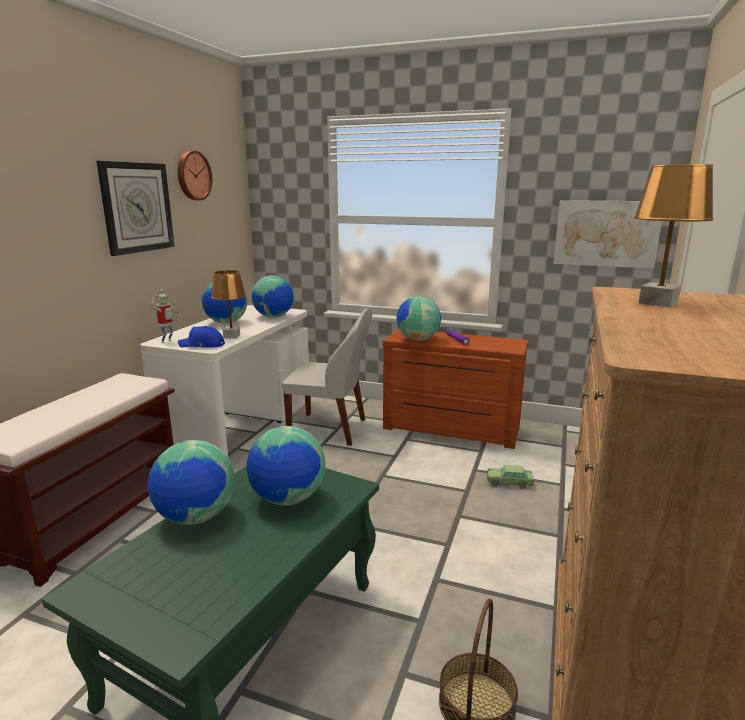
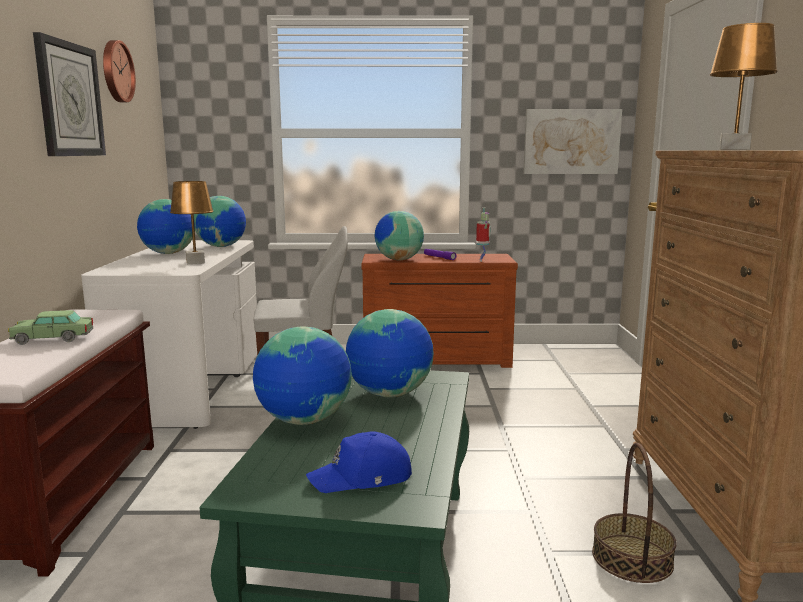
camera: 20 degrees left, 5 degrees down
toy robot [151,289,178,343] -> toy robot moved to [476,208,491,262]
blue cap [178,326,225,348] -> blue cap moved to [306,431,412,493]
toy car [487,465,534,489] -> toy car moved to [8,310,93,345]

